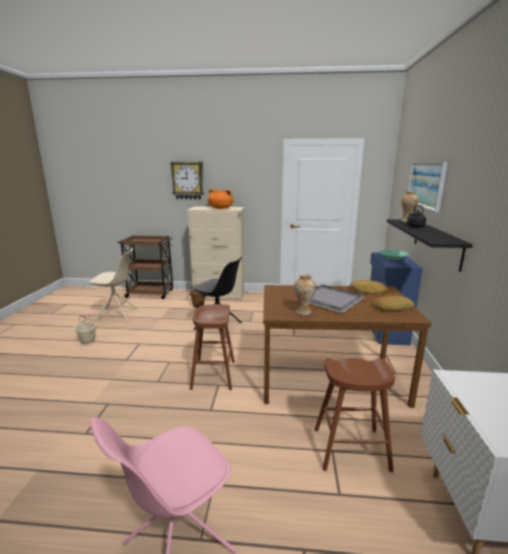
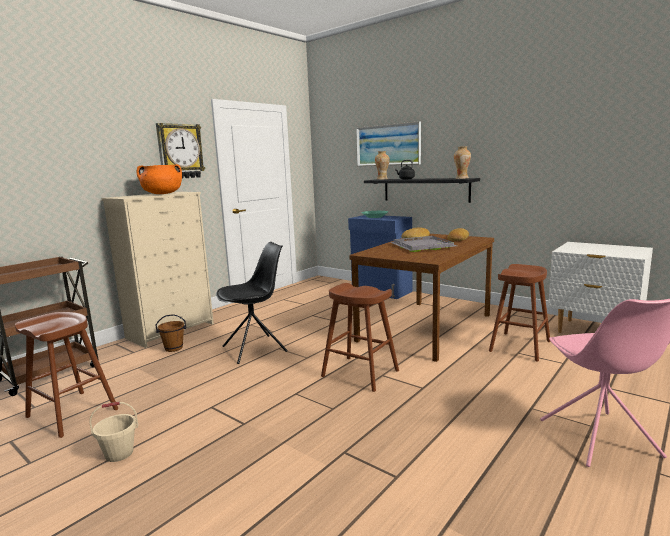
camera: 55 degrees left, 5 degrees down
beige chair [88,248,138,322] -> brown stool [15,312,118,438]
wall clock [170,161,204,200] -> wall clock moved to [156,123,205,179]
vase [294,273,316,315] -> vase moved to [454,146,471,179]

